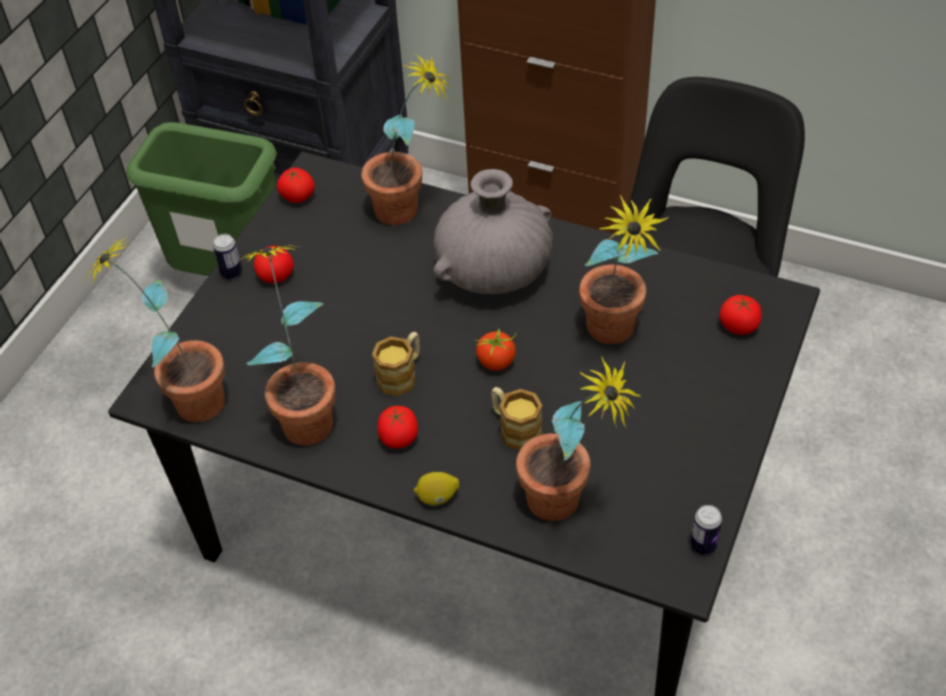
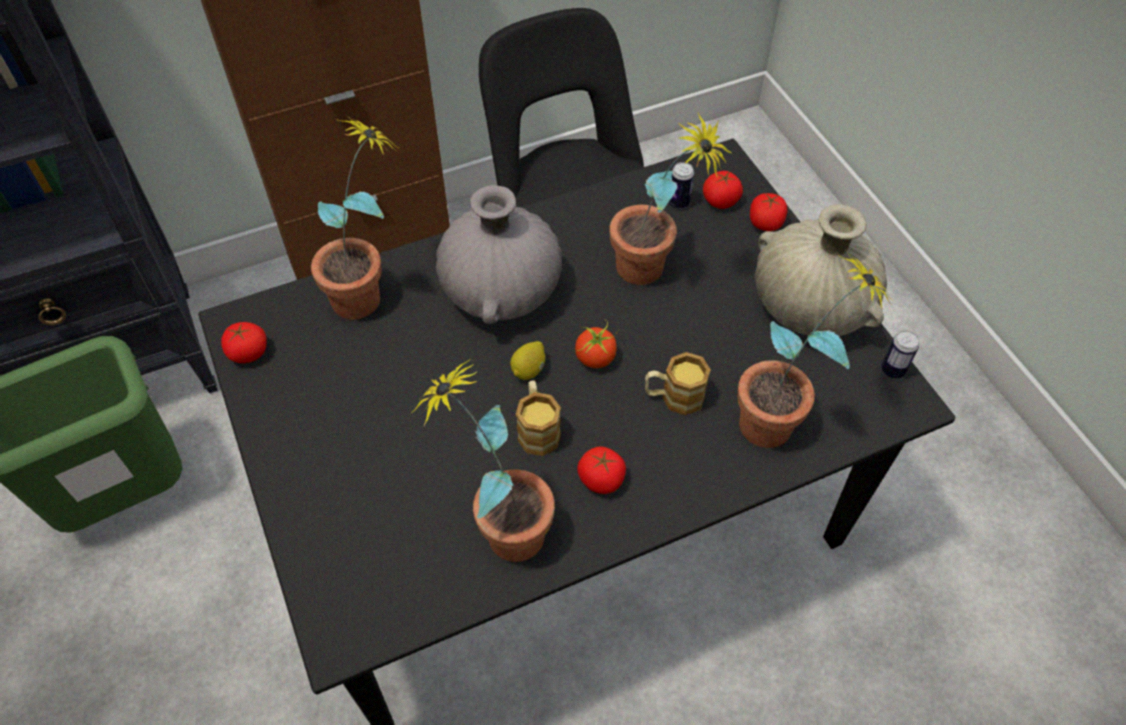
camera: 50 degrees left, 5 degrees up
potted plant [84,236,225,422] -> none
can [213,234,242,279] -> can moved to [669,162,694,209]
tomato [254,246,294,283] -> tomato moved to [750,193,787,231]
lemon [414,472,459,506] -> lemon moved to [510,341,545,380]
none -> beige vase [755,204,887,336]

